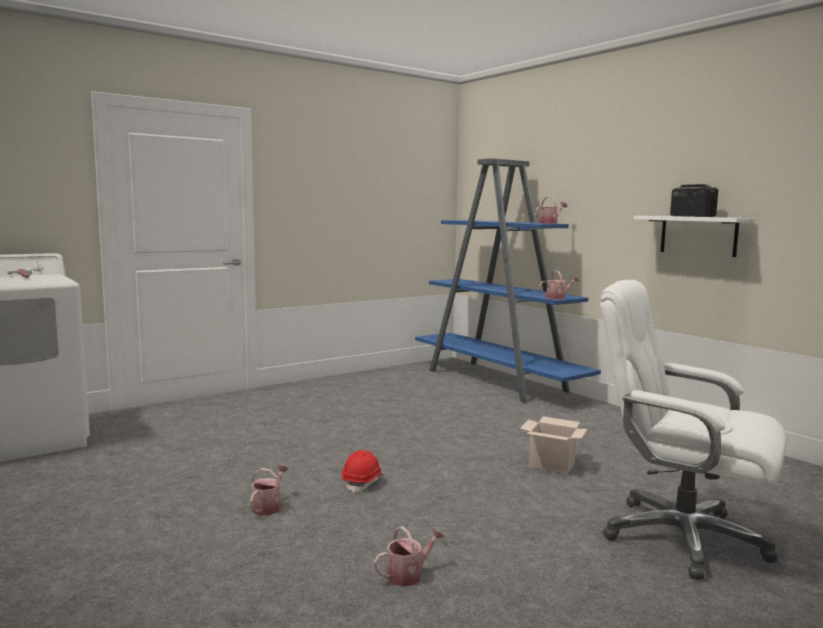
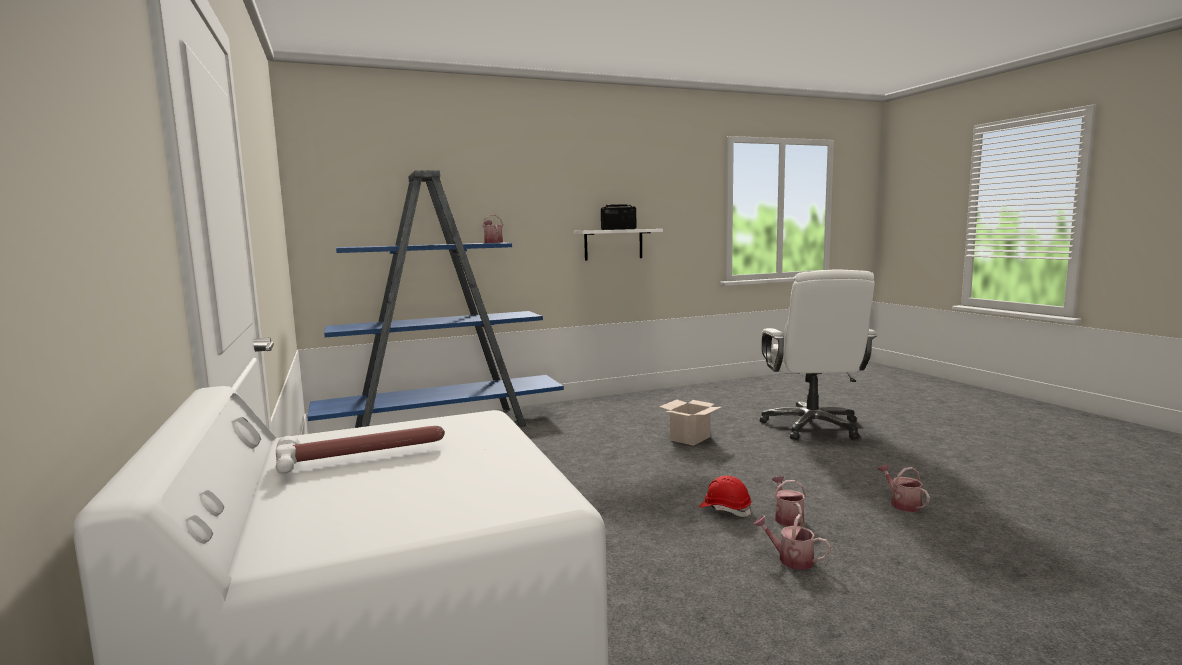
camera: 75 degrees left, 0 degrees up
watering can [539,270,579,299] -> watering can moved to [772,476,806,526]
white office chair [600,280,787,580] -> white office chair turned 45 degrees counterclockwise [759,269,877,440]

